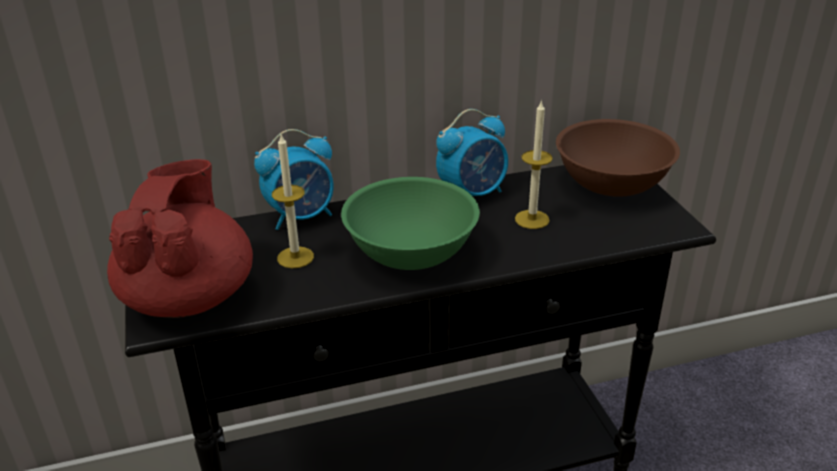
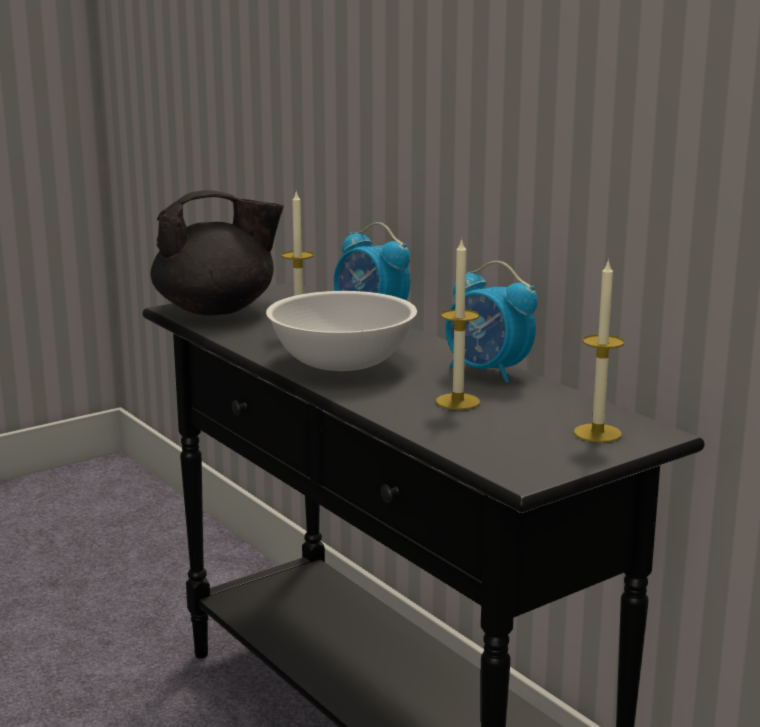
camera: 70 degrees right, 15 degrees down
red teapot [107,159,253,318] -> black teapot [151,190,284,316]
green bowl [341,177,480,270] -> white bowl [266,291,417,371]
brown bowl [556,119,680,197] -> candle [574,259,624,443]

